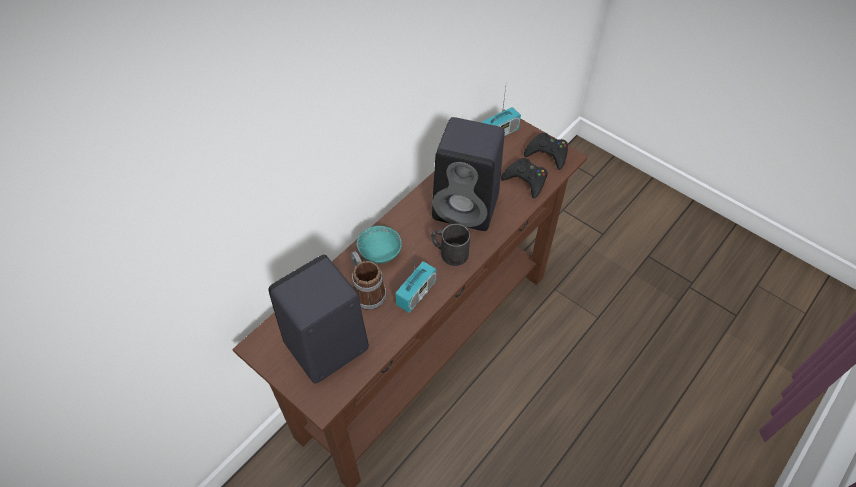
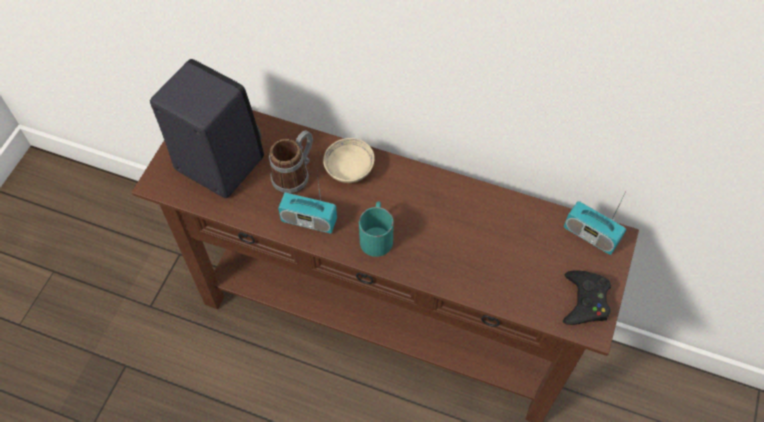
camera: 70 degrees right, 5 degrees up
turquoise bowl [357,226,402,263] -> beige bowl [323,138,374,183]
black mug [431,224,470,266] -> turquoise mug [359,201,394,257]
black speaker [432,117,505,231] -> none
black game controller [501,158,548,199] -> none

